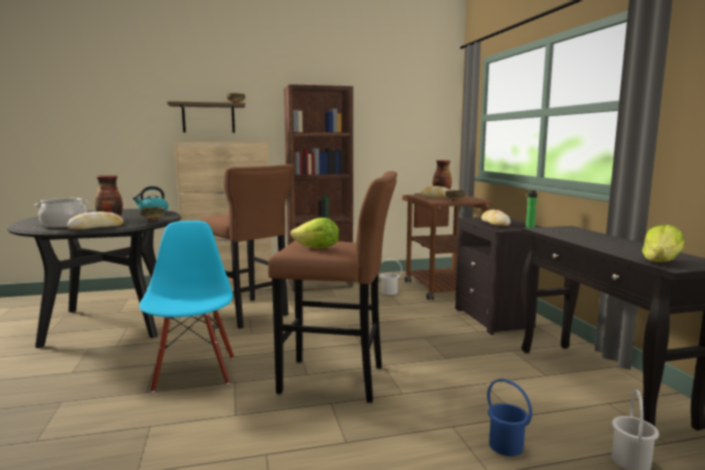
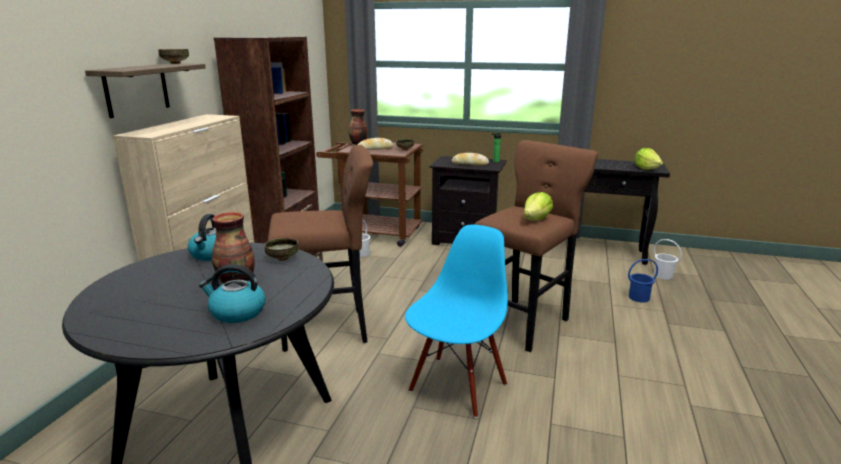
camera: 60 degrees left, 10 degrees up
cooking pot [35,198,88,228] -> kettle [199,264,265,323]
bread [67,211,123,230] -> none
blue chair [139,221,234,393] -> blue chair turned 105 degrees clockwise [405,225,508,418]

